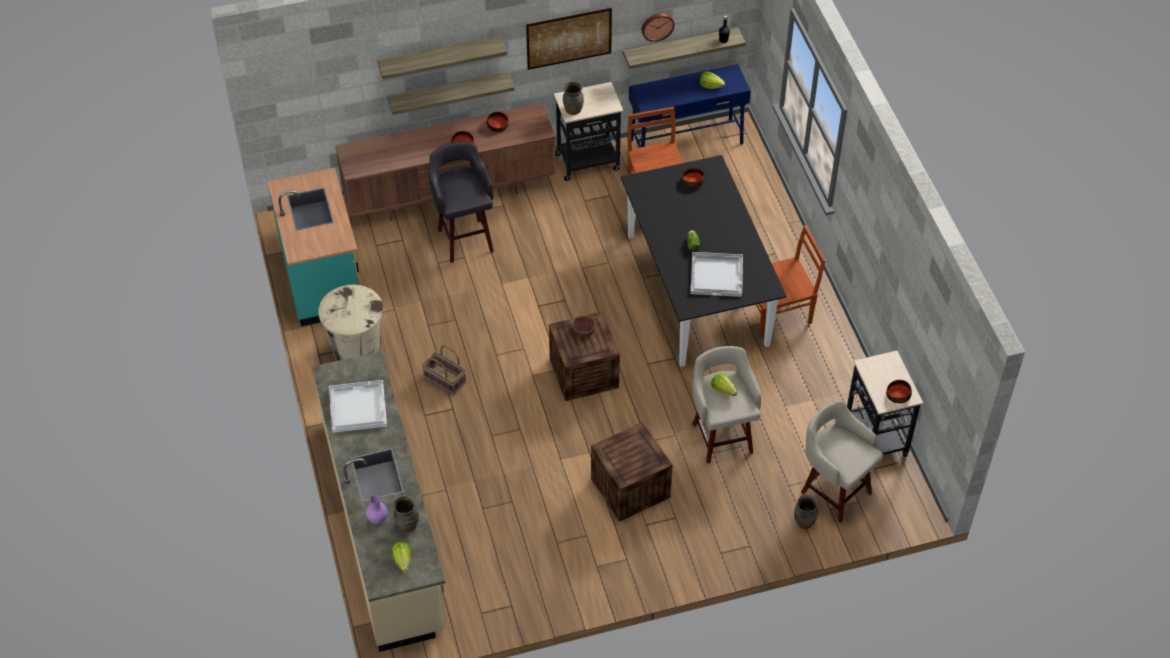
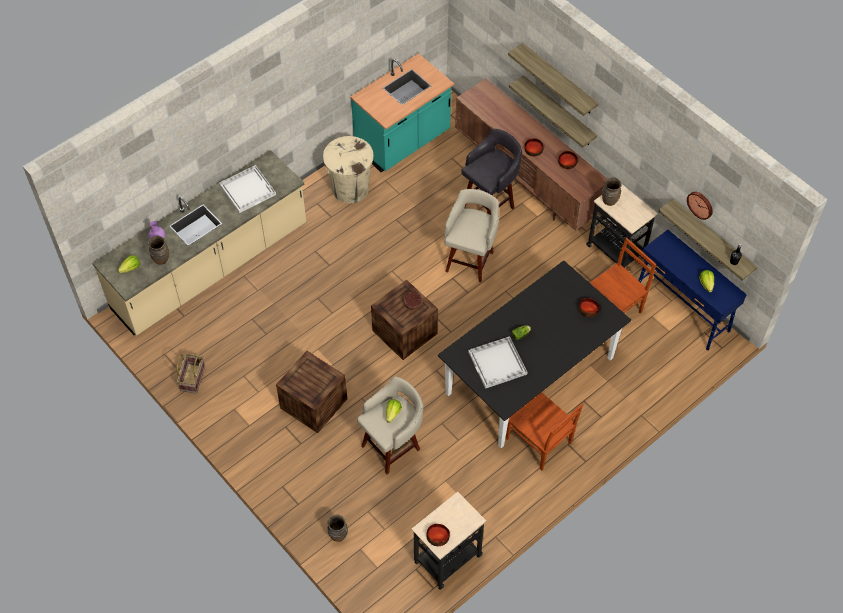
camera: 65 degrees right, 5 degrees up
basket [422,345,466,395] -> basket moved to [176,354,205,394]
picture [526,8,612,70] -> none
beige stool [801,400,883,523] -> beige stool moved to [444,189,499,282]

